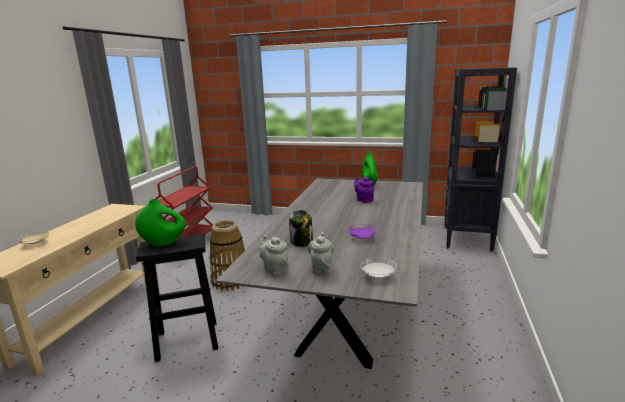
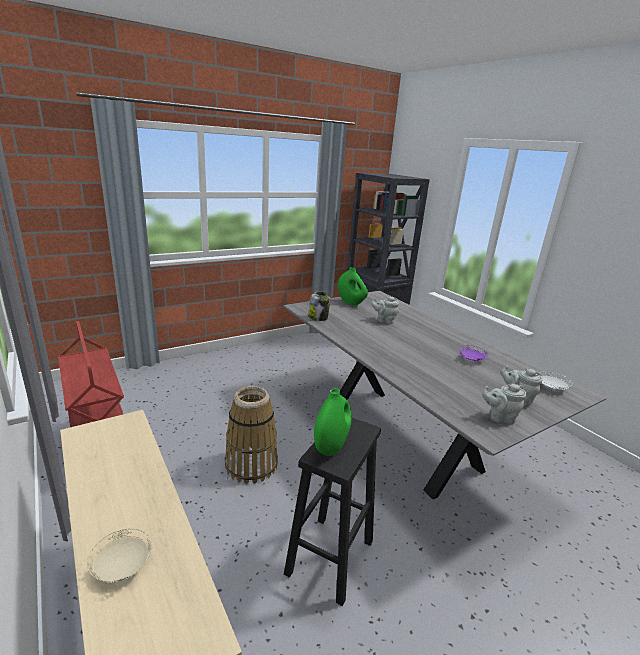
camera: 50 degrees left, 5 degrees up
jar [289,210,313,247] -> jar moved to [308,292,330,321]
purple teapot [354,177,374,203] -> grey teapot [371,297,399,324]

